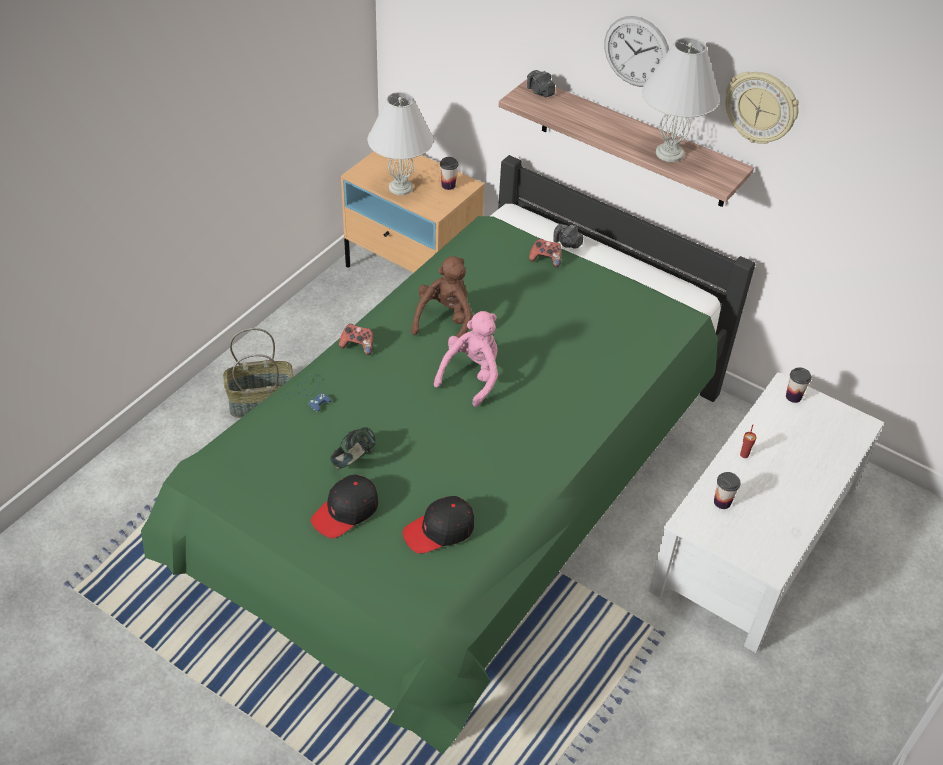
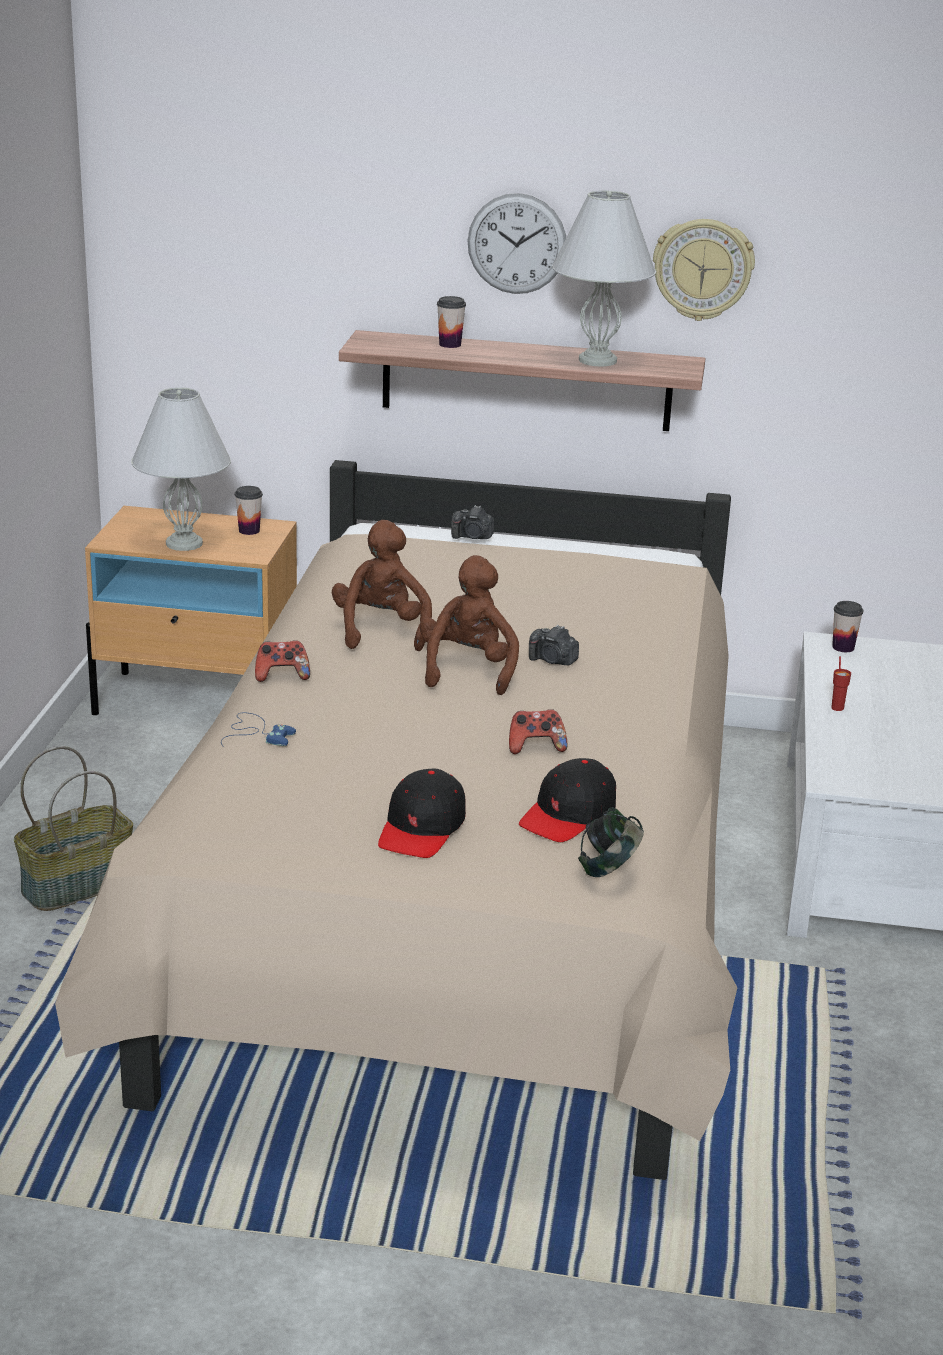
camera: 25 degrees left, 20 degrees down
green bed [141,155,755,754] -> beige bed [55,460,738,1180]
headphones [330,427,376,469] -> headphones moved to [578,807,644,877]
pink plush toy [434,311,498,407] -> brown plush toy [420,555,519,695]
camera [527,70,555,97] -> camera moved to [529,625,579,665]
game controller [529,239,561,267] -> game controller moved to [509,709,568,754]
cup [714,472,741,509] -> cup moved to [437,296,466,348]

